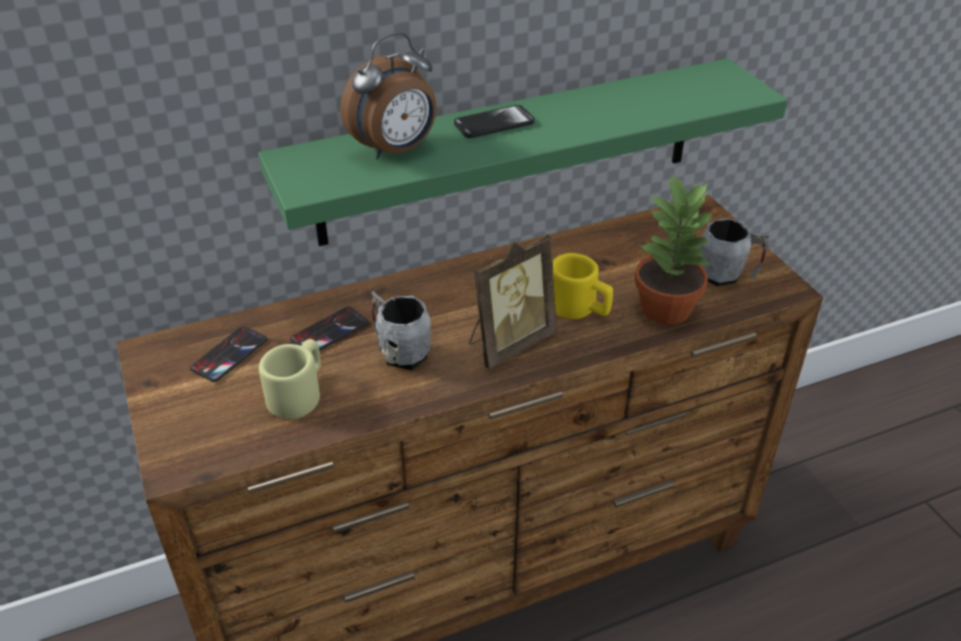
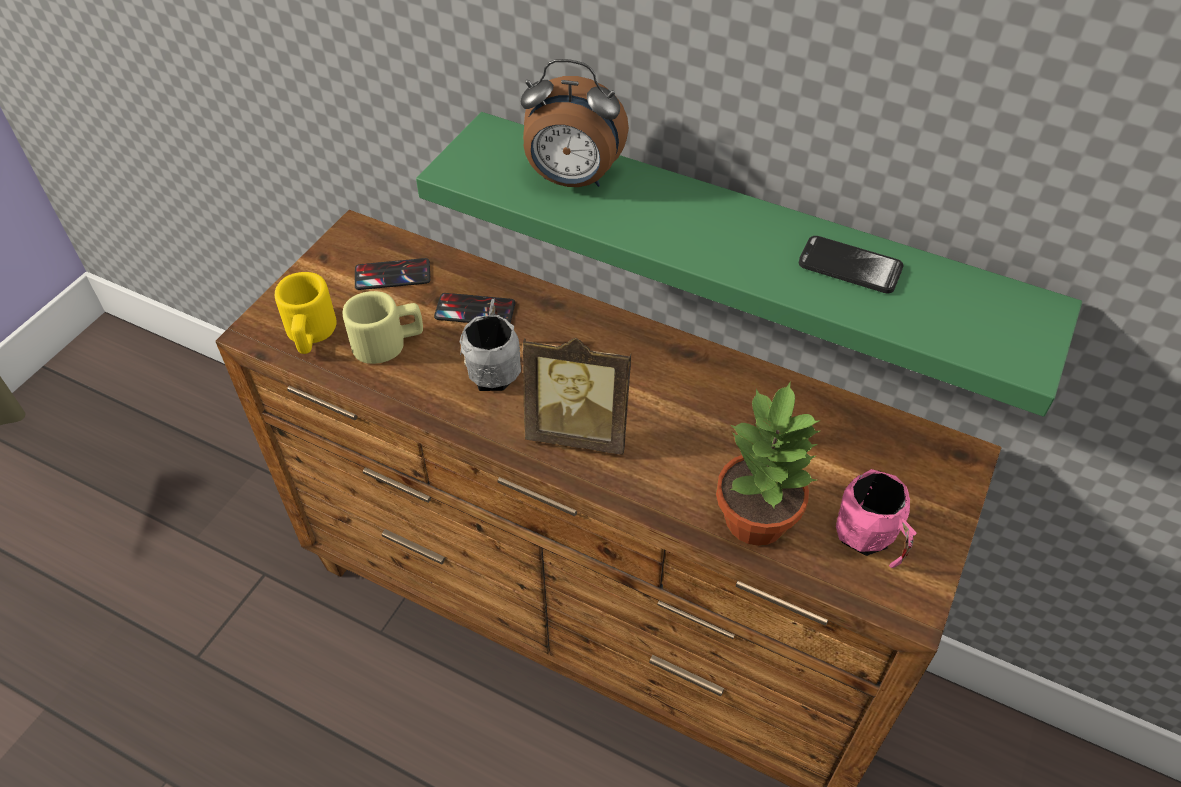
camera: 50 degrees right, 10 degrees up
phone [454,105,535,138] -> phone moved to [799,236,903,293]
yellow mug [553,253,613,319] -> yellow mug moved to [275,272,337,354]
grey mug [701,219,770,286] -> pink mug [836,469,917,568]

